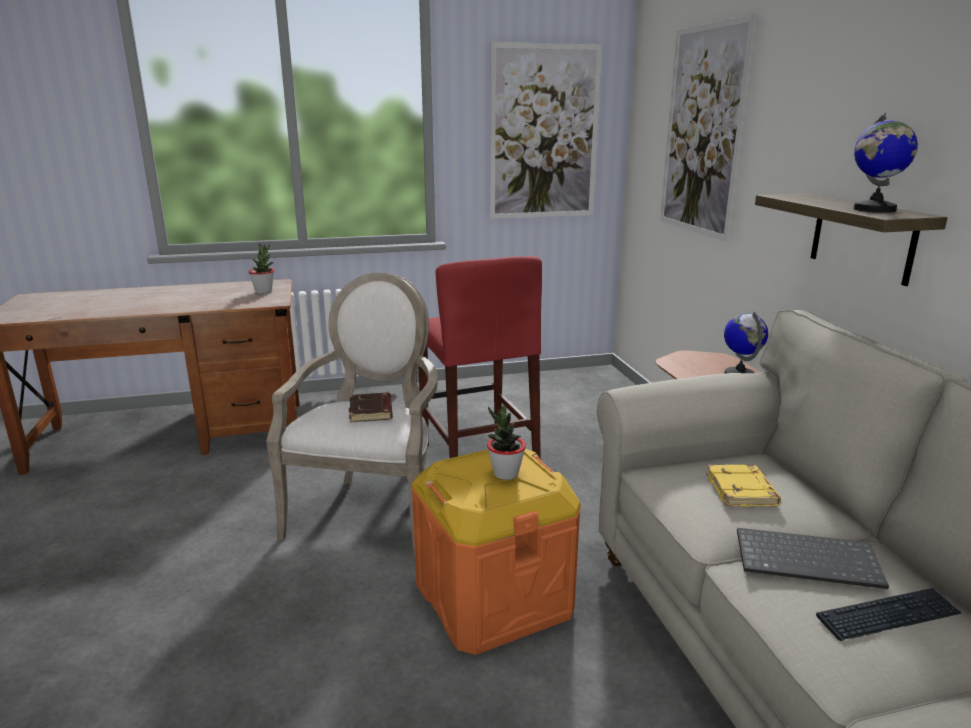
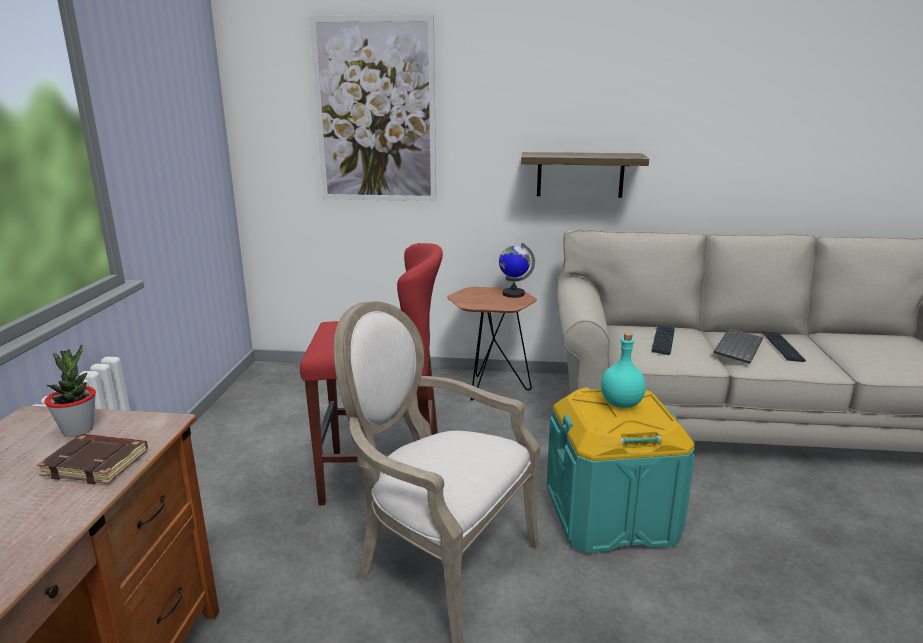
camera: 70 degrees left, 0 degrees up
brown book [349,392,393,422] -> brown book moved to [37,434,148,484]
orange storage box [412,449,581,655] -> turquoise storage box [547,387,695,553]
potted plant [487,406,526,480] -> turquoise bottle [601,333,646,408]
picture [490,42,602,219] -> none
yellow book [706,465,781,506] -> keyboard [651,325,675,355]
globe [853,112,918,213] -> none

